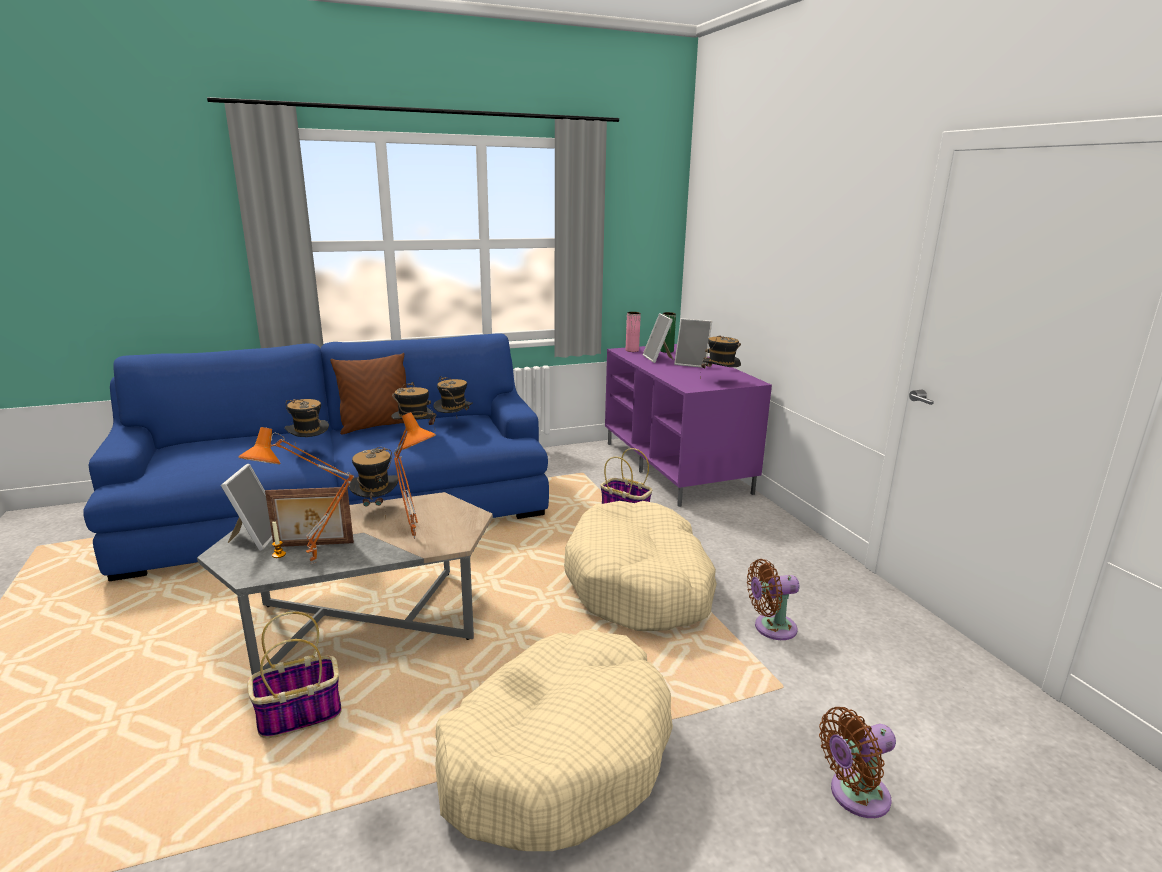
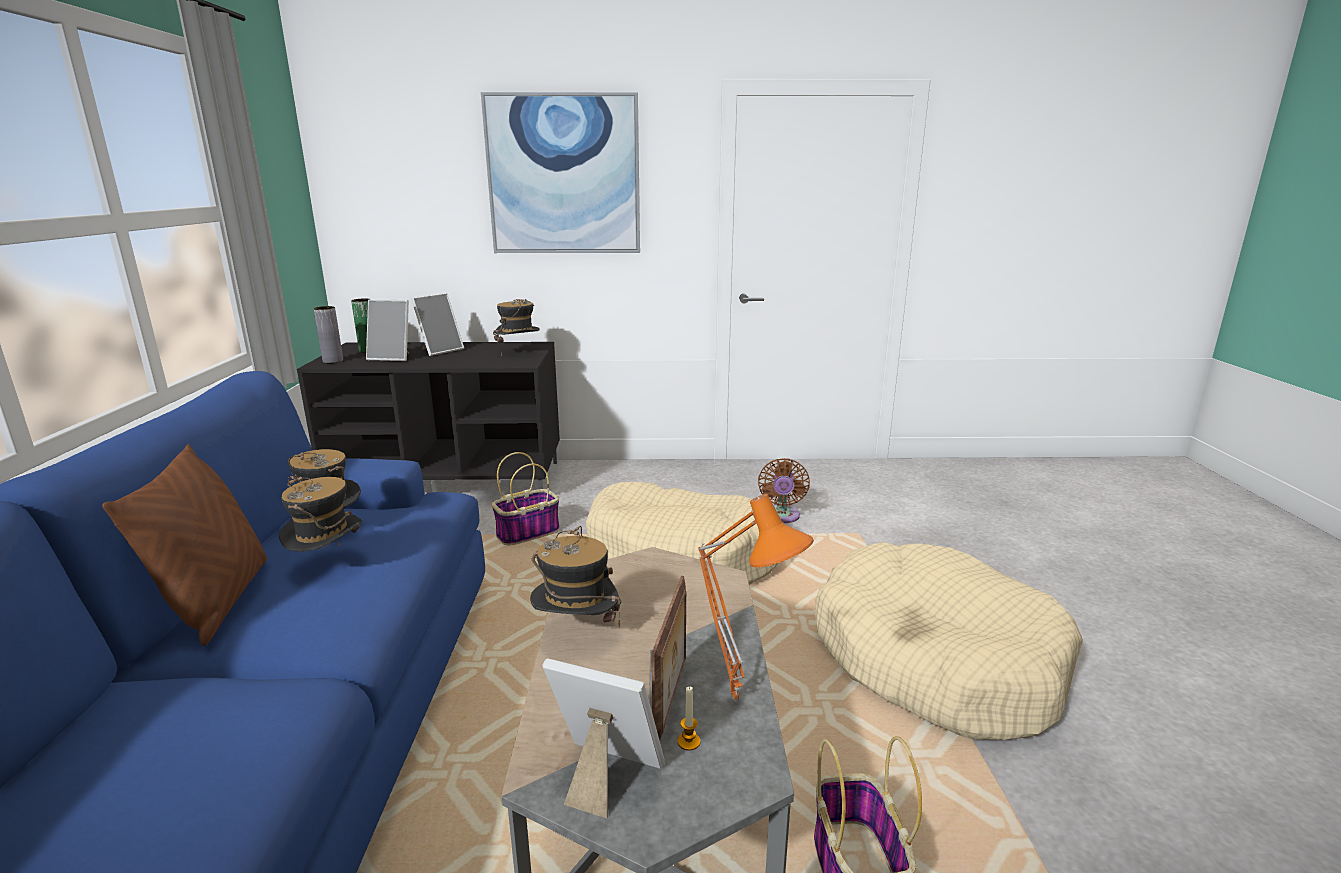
camera: 70 degrees left, 0 degrees up
hat [284,399,329,445] -> none
orange table lamp [394,412,436,539] -> none
purple tv stand [605,344,772,507] -> black tv stand [297,342,560,492]
pink vase [626,312,641,352] -> grey vase [314,306,343,363]
brown fan [819,707,896,818] -> none
none -> picture [481,92,640,253]

